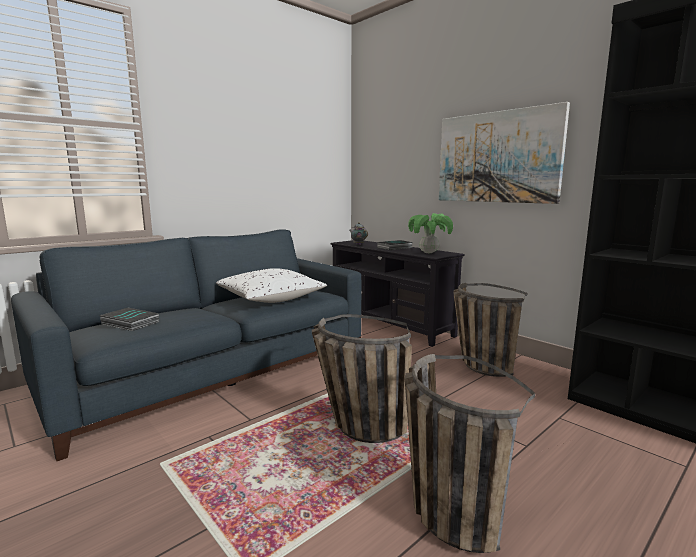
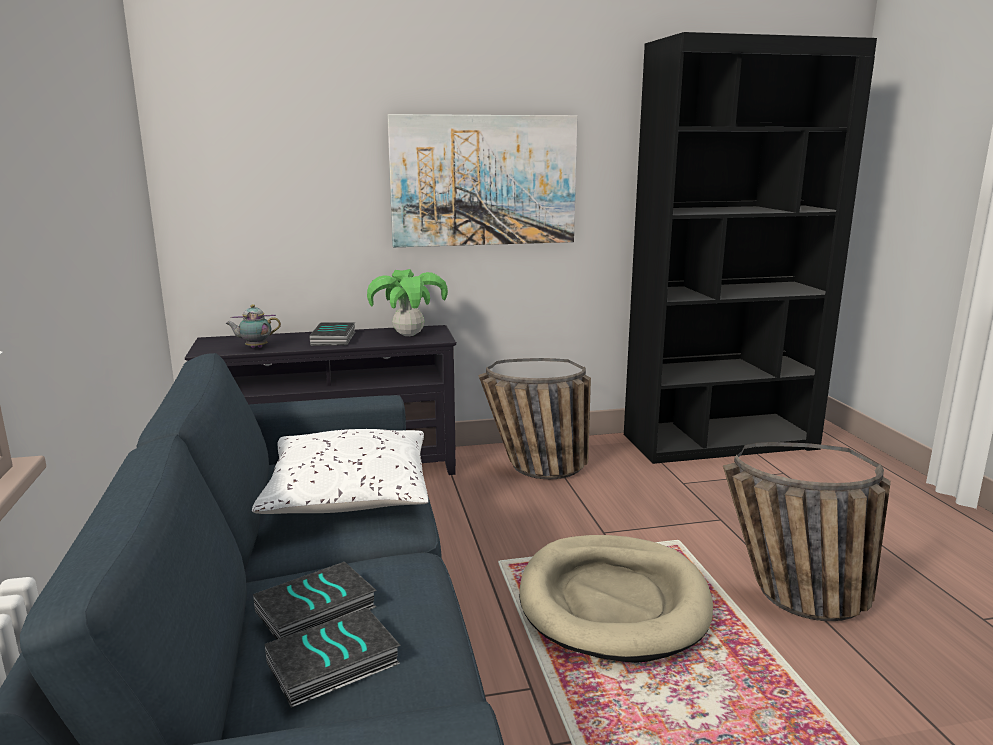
camera: 60 degrees left, 5 degrees up
basket [312,314,412,443] -> beige dog bed [519,535,713,663]
none -> book [253,562,377,640]

